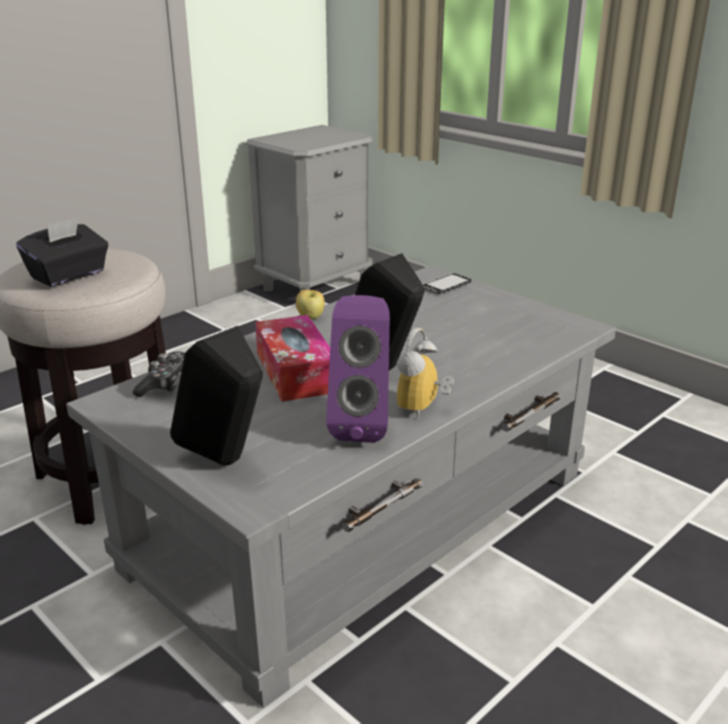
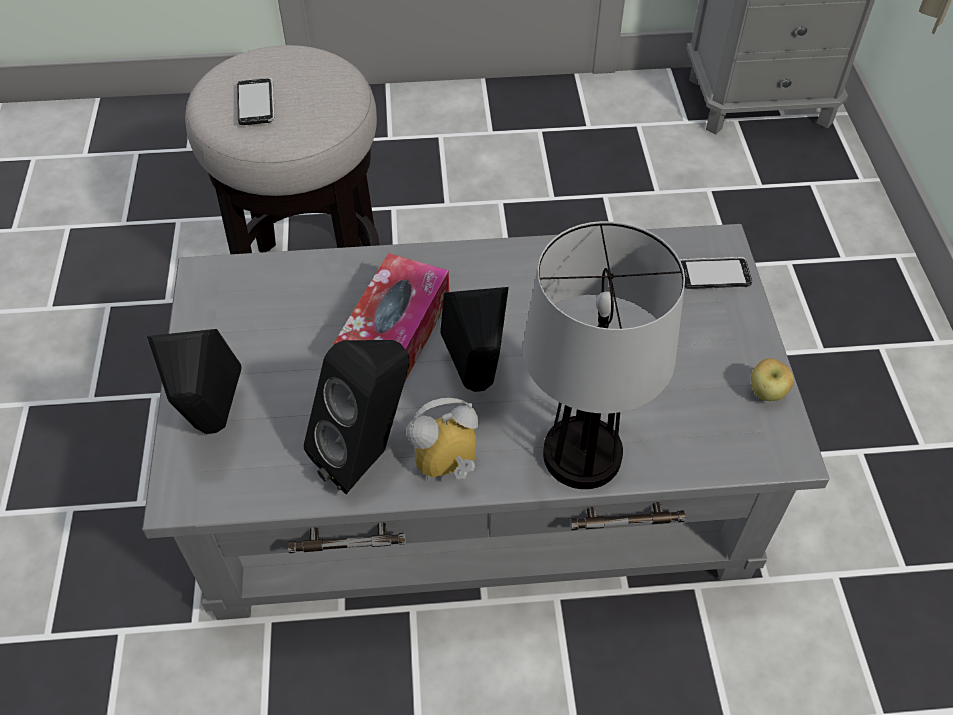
camera: 40 degrees right, 25 degrees up
black tissue box [16,218,108,287] -> phone [237,78,275,125]
game controller [132,351,185,397] -> none
apple [296,290,325,319] -> apple moved to [751,358,794,401]
purple speaker [326,295,390,443] -> black speaker [304,340,410,494]
none -> table lamp [523,221,685,489]

